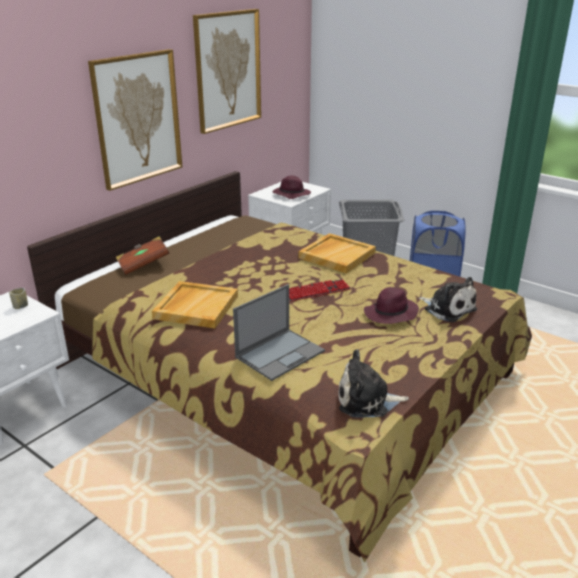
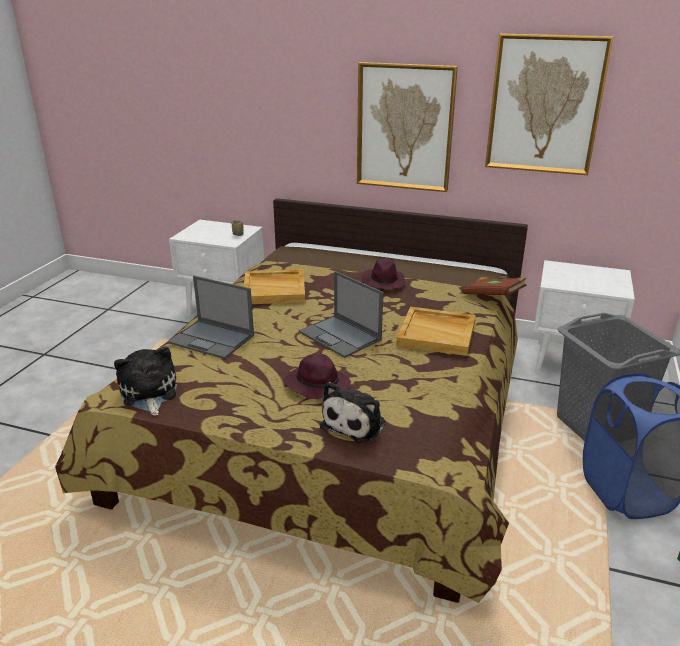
camera: 70 degrees right, 0 degrees up
brown book [116,236,170,275] -> brown book moved to [462,276,526,295]
purple hat [273,175,311,199] -> purple hat moved to [361,258,406,289]
keyboard [289,279,351,302] -> laptop [299,271,383,358]

